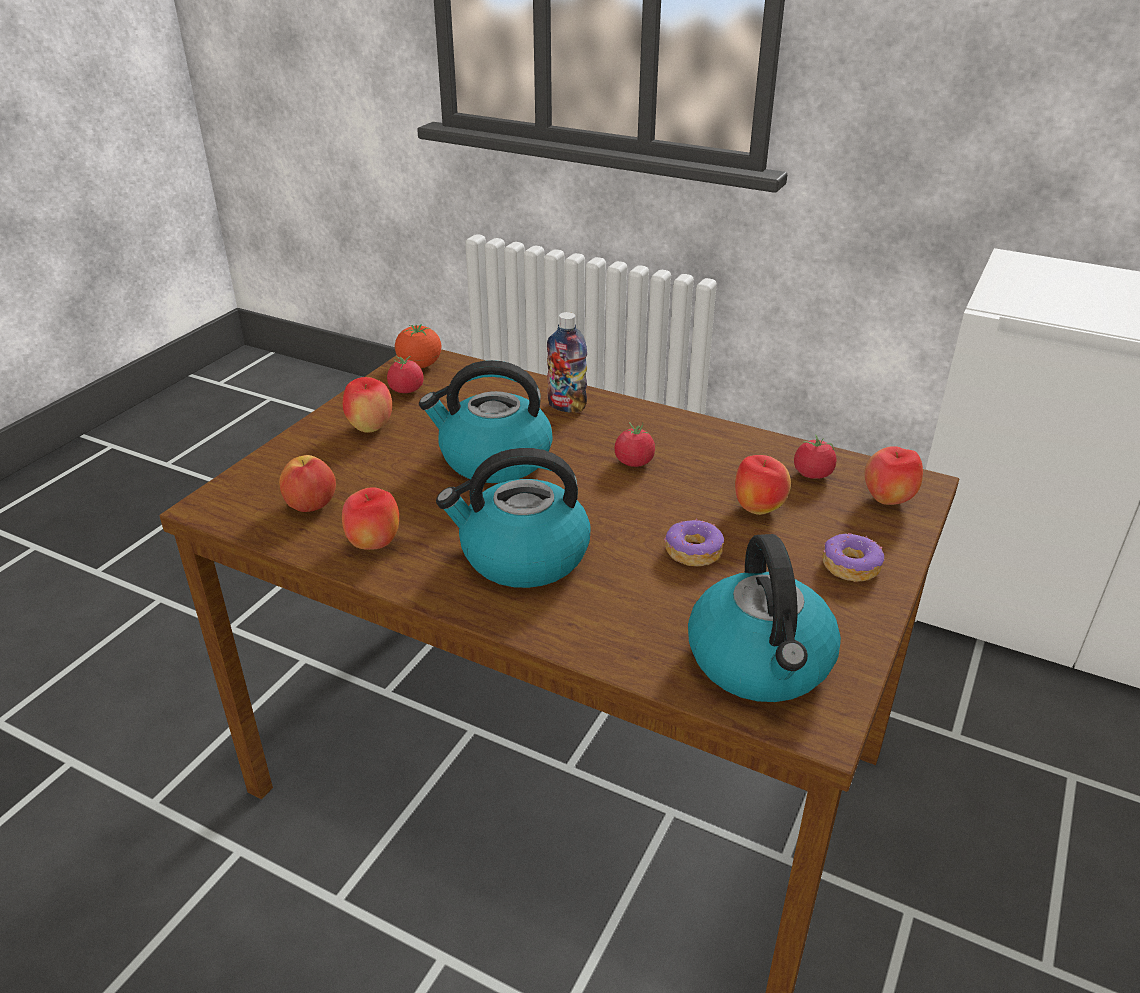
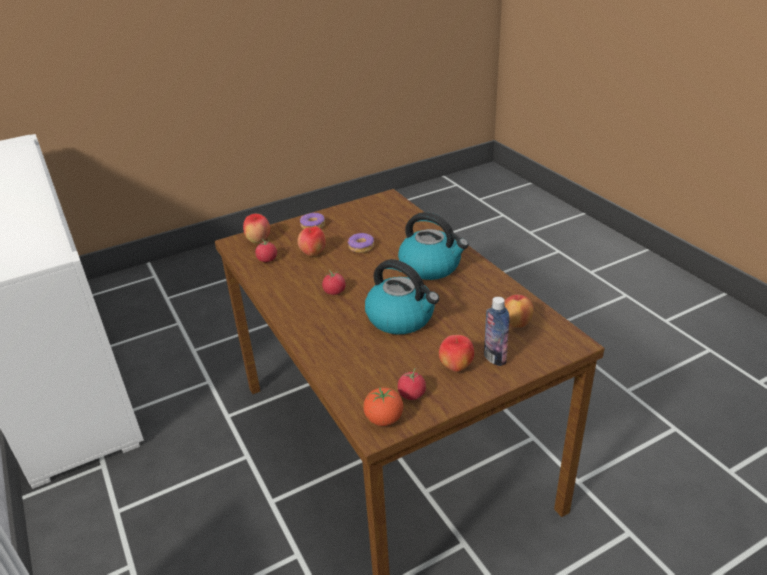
camera: 145 degrees left, 0 degrees up
apple [342,488,399,550] -> none
bottle [547,312,587,413] -> bottle moved to [484,297,510,366]
kettle [688,534,841,702] -> none

